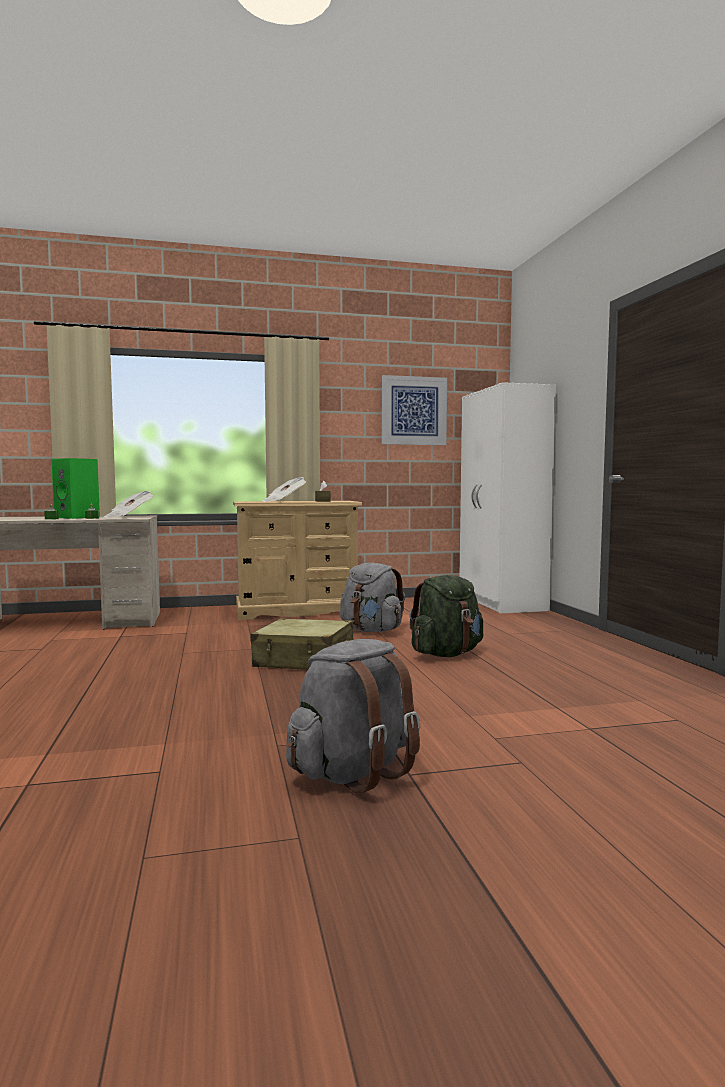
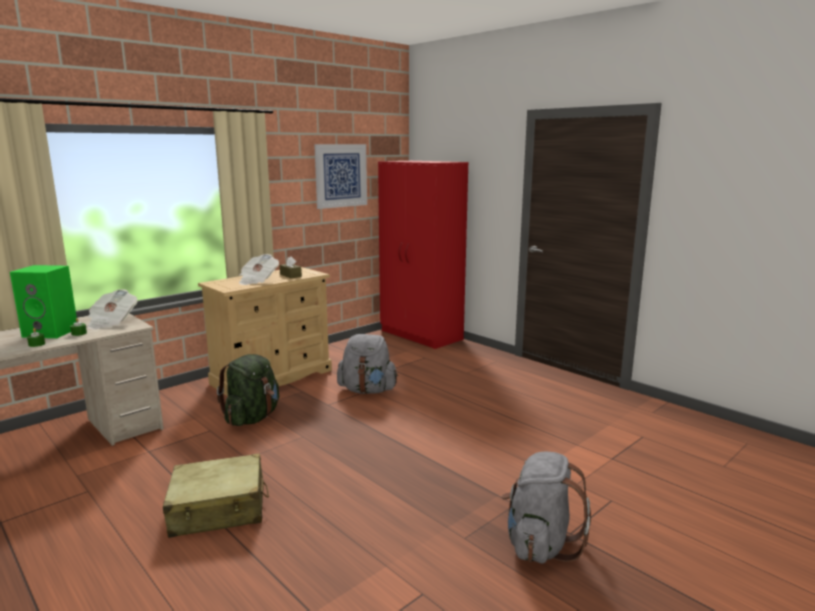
camera: 30 degrees left, 10 degrees up
beige suitcase [250,618,353,670] -> beige suitcase moved to [163,453,269,538]
green backpack [409,575,483,657] -> green backpack moved to [217,354,279,426]
white wardrobe [459,382,556,614] -> red wardrobe [378,161,468,349]

